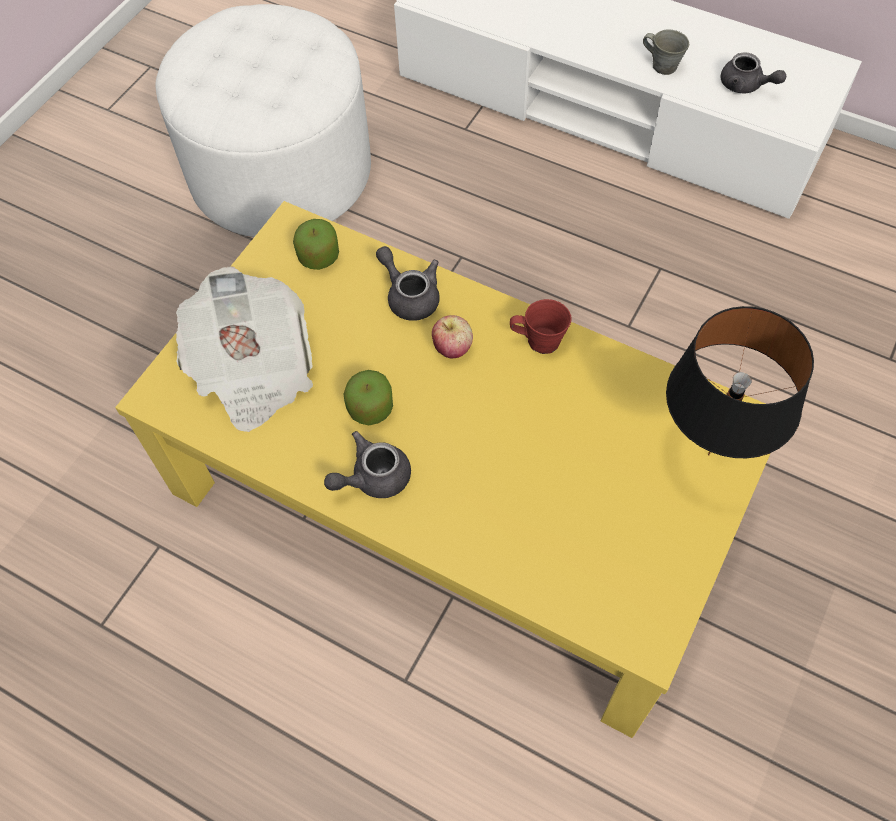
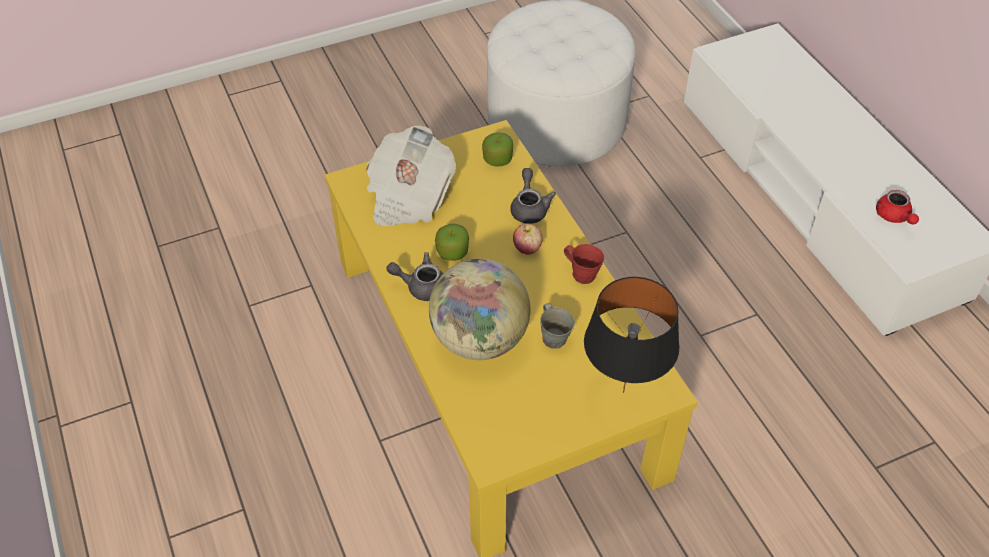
camera: 35 degrees right, 10 degrees down
grey mug [643,29,689,75] -> grey mug moved to [540,303,575,349]
grey teapot [721,52,786,94] -> red teapot [876,190,919,225]
none -> globe [429,258,530,360]

